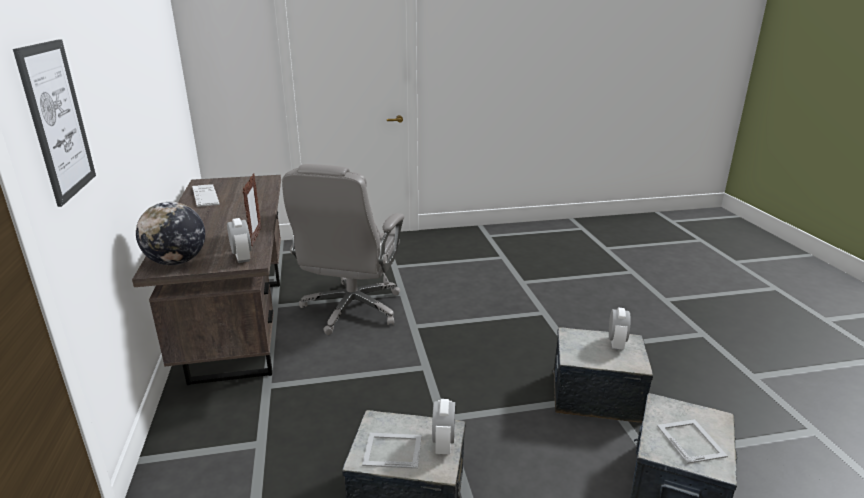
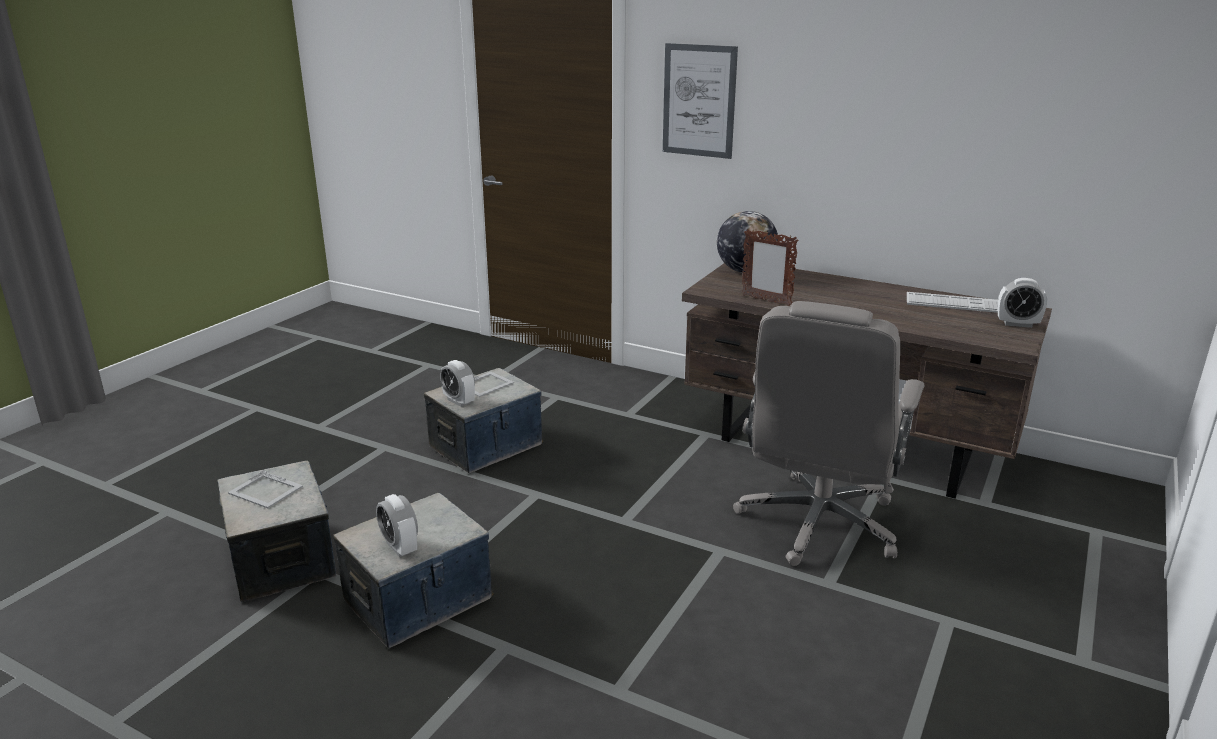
camera: 130 degrees right, 0 degrees up
alarm clock [227,218,252,263] -> alarm clock moved to [998,278,1047,328]
grey office chair [282,164,404,335] -> grey office chair turned 120 degrees counterclockwise [733,301,925,566]

